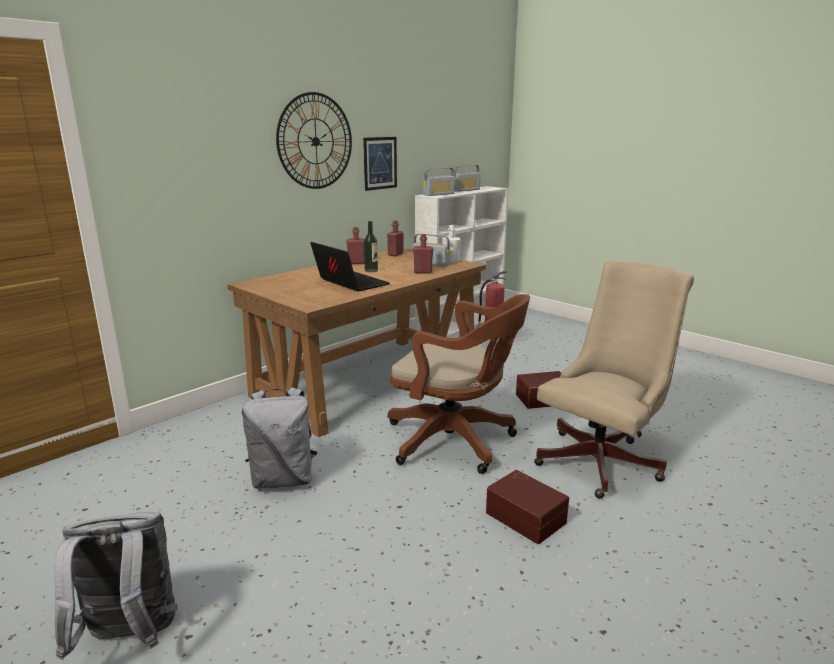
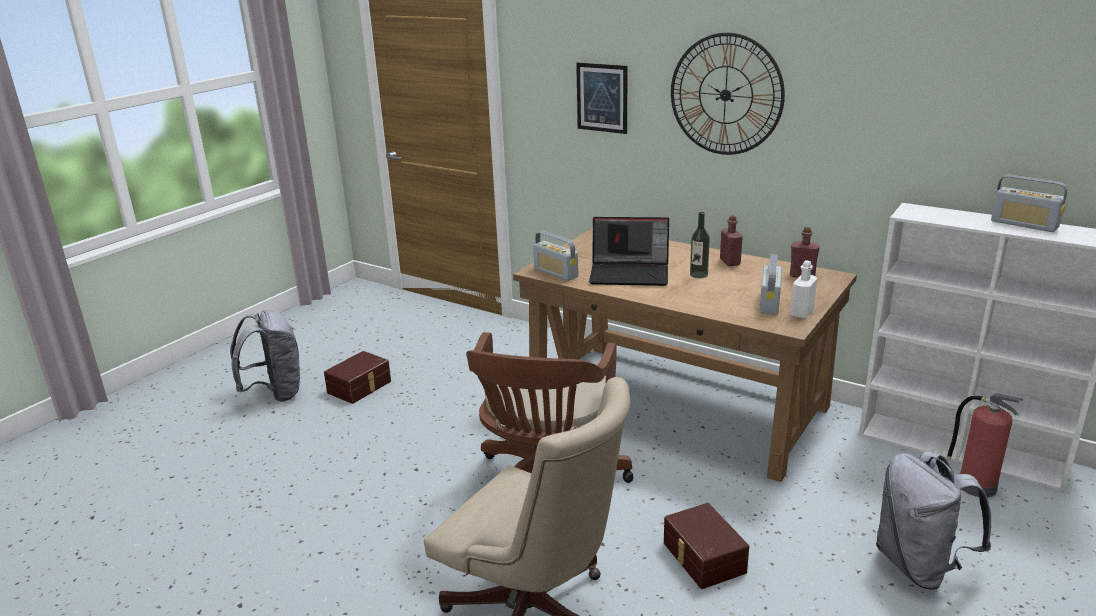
camera: 80 degrees right, 5 degrees up
grey backpack [242,387,317,489] -> grey backpack moved to [876,451,991,590]
laptop [310,242,390,292] -> laptop turned 60 degrees clockwise [589,217,669,286]
picture [363,137,397,191] -> picture moved to [576,63,628,134]
red bottle [413,234,434,274] -> none
radio [423,168,455,196] -> radio moved to [533,231,578,281]
brown storage box [486,470,569,544] -> brown storage box moved to [324,351,391,404]

